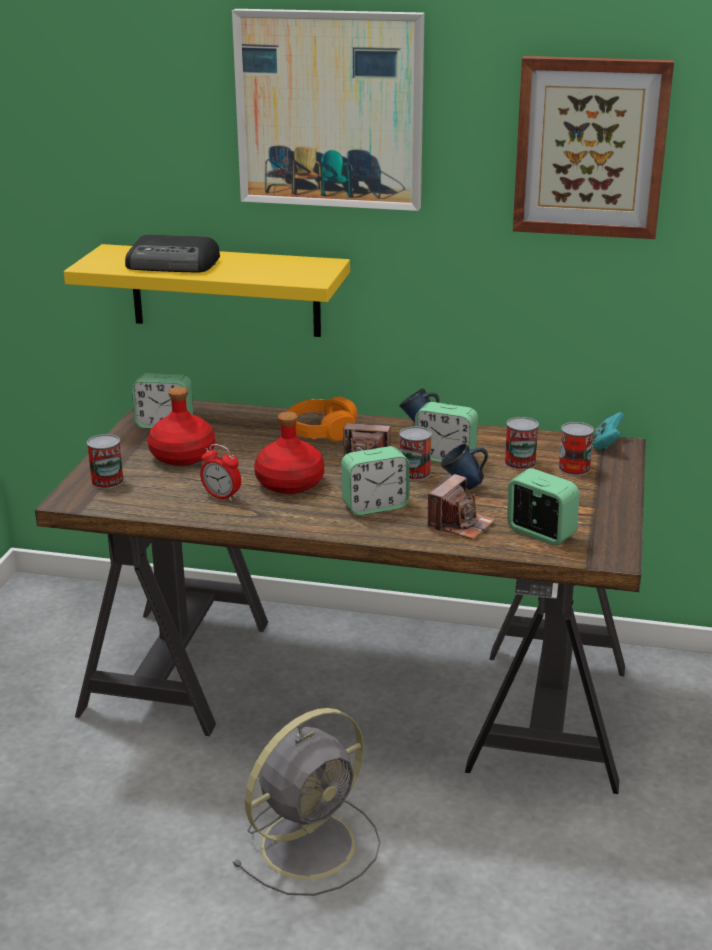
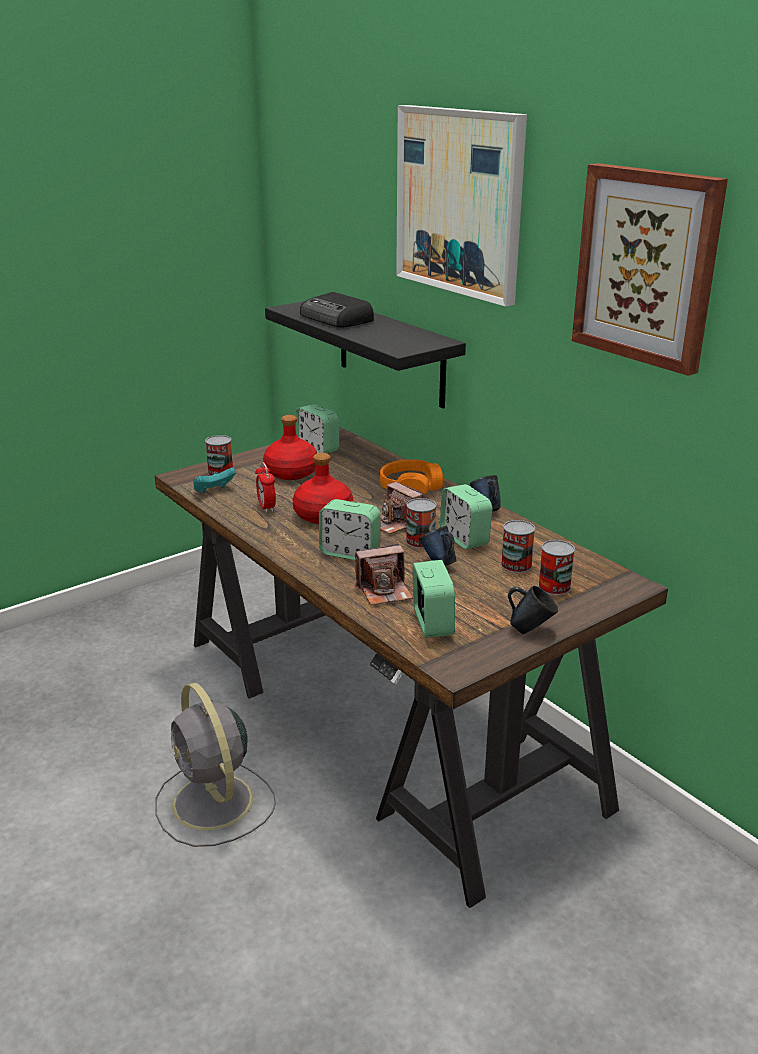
camera: 40 degrees right, 0 degrees up
yellow shelf [64,244,350,337] -> black shelf [265,301,466,409]
grey fan [232,708,380,896] -> grey fan turned 60 degrees clockwise [155,683,276,847]
turquoise game controller [592,412,624,450] -> turquoise game controller moved to [193,467,236,493]
none -> blue mug [508,586,558,634]

